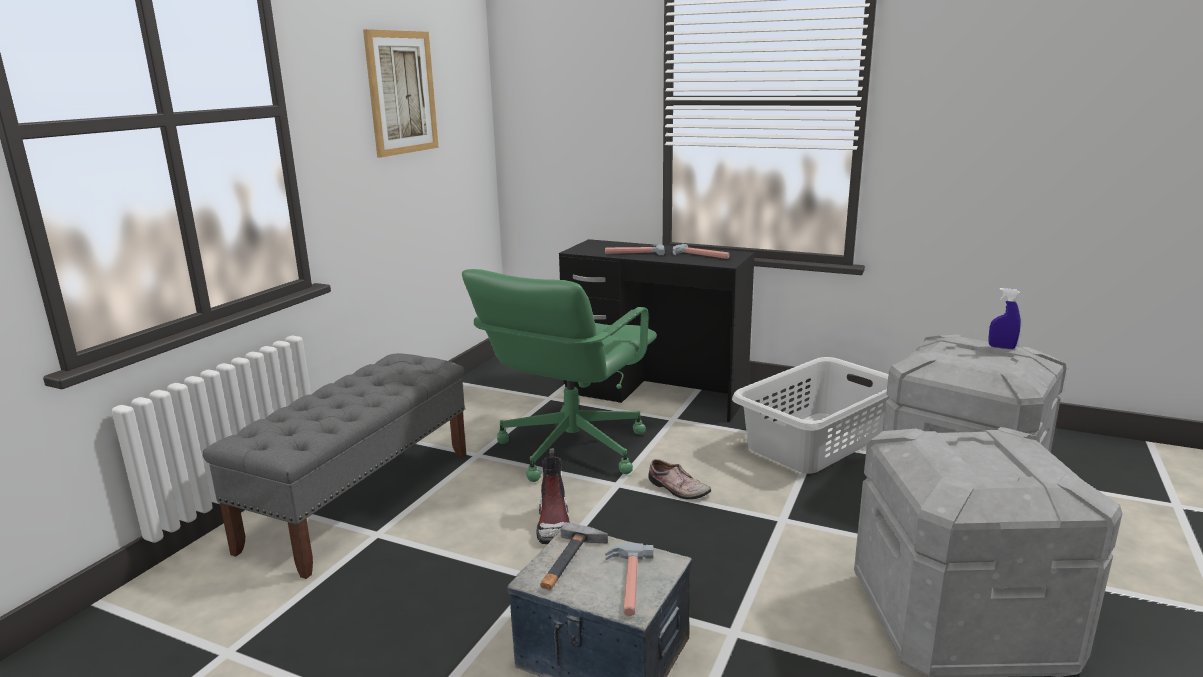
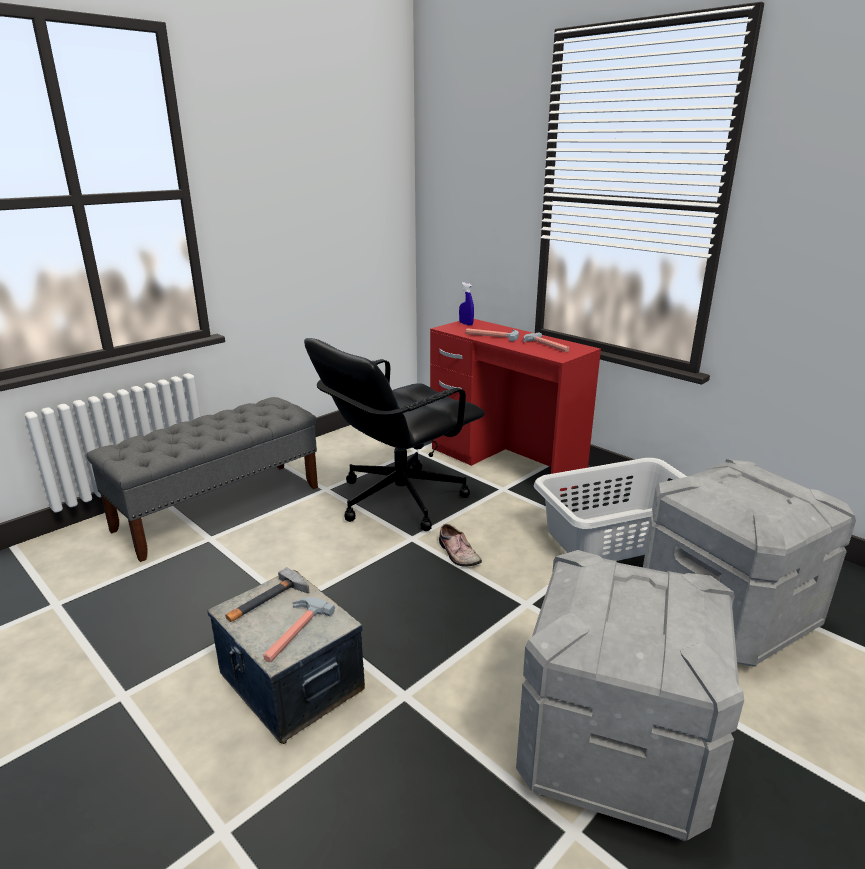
camera: 20 degrees right, 5 degrees up
picture [363,29,439,158] -> none
green office chair [462,269,657,482] -> black office chair [304,338,485,531]
boot [537,448,570,544] -> none
black desk [559,239,755,422] -> red desk [430,319,601,496]
blue spray bottle [988,288,1021,349] -> blue spray bottle moved to [459,282,474,326]

